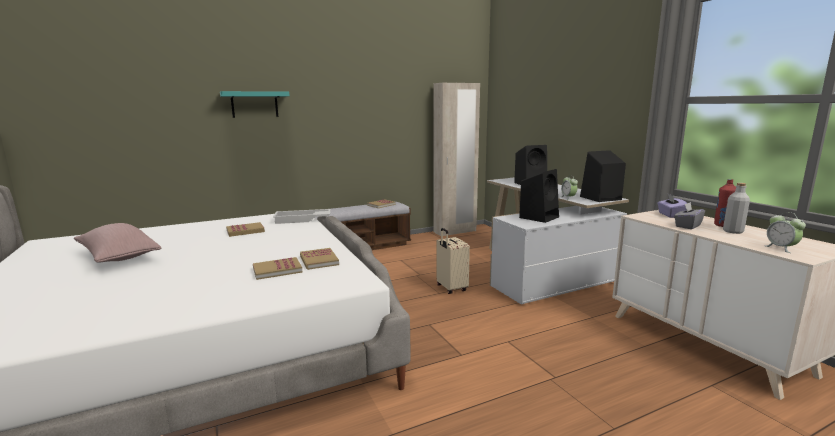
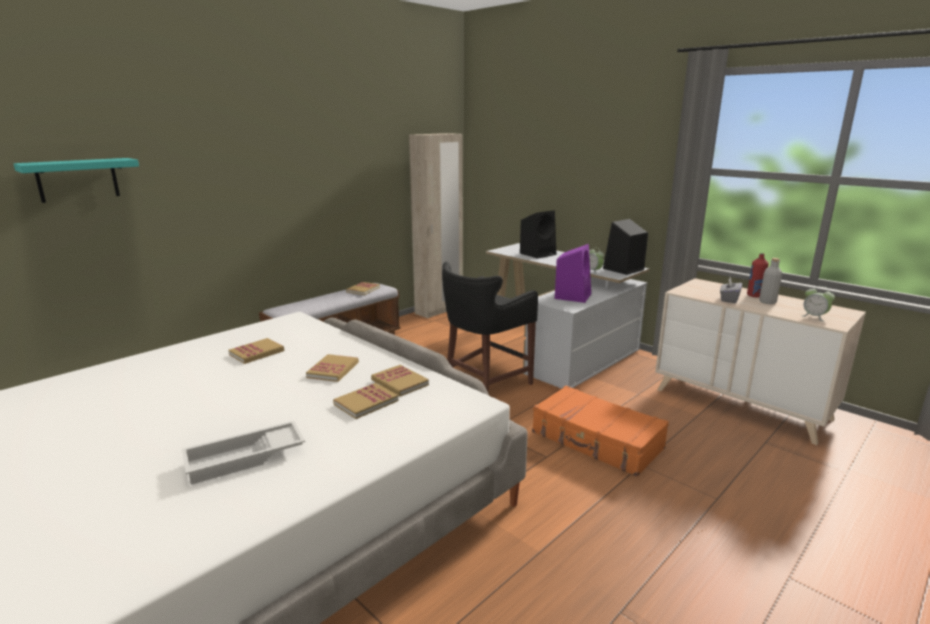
camera: 20 degrees left, 5 degrees up
pink pillow [74,223,161,262] -> none
turquoise shelf [220,91,290,118] -> turquoise shelf moved to [13,158,139,203]
white tray [273,209,330,224] -> white tray moved to [182,421,305,485]
beige suitcase [436,228,470,294] -> black stool [442,262,538,393]
black speaker [519,169,559,223] -> purple speaker [555,244,591,303]
purple tissue box [657,194,687,218] -> none
none -> book [306,354,359,382]
none -> orange suitcase [532,386,669,477]

